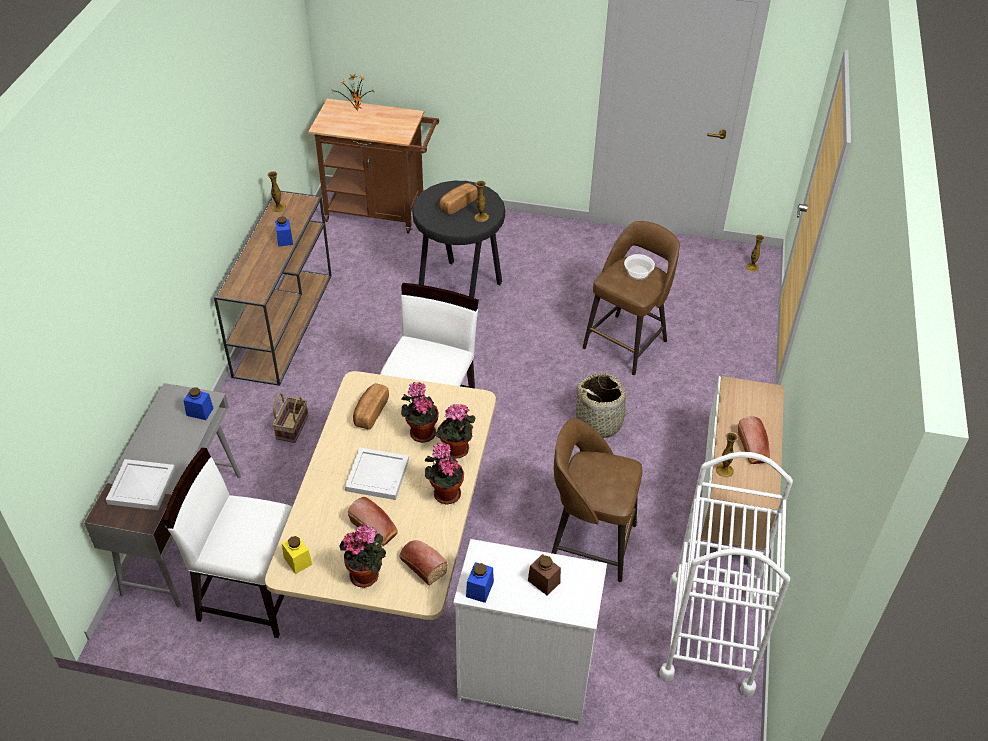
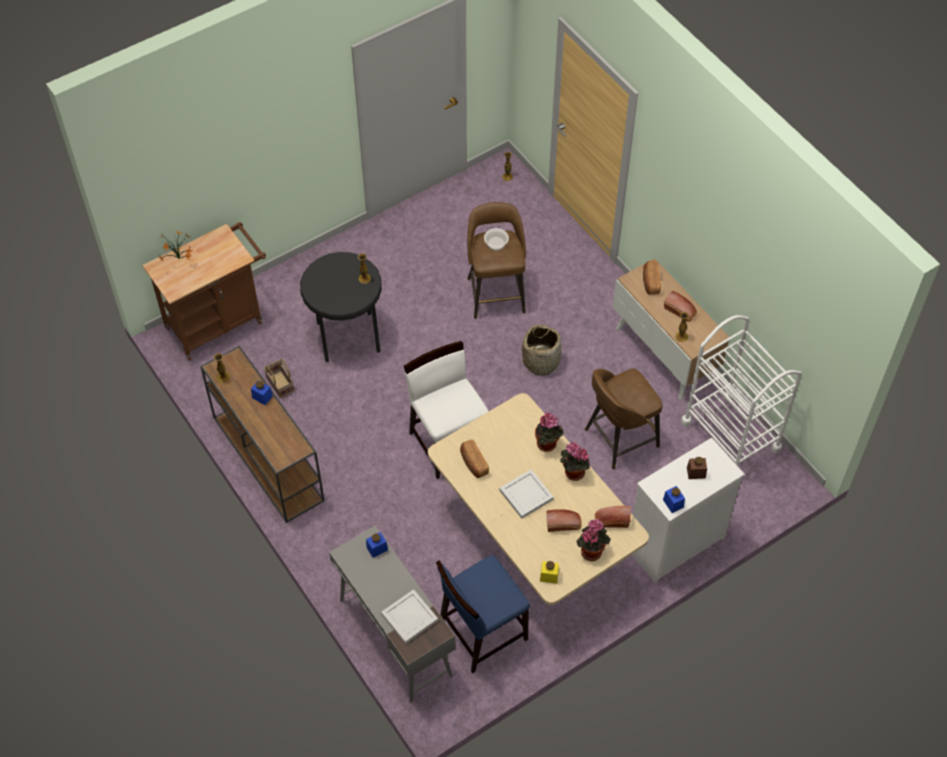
camera: 45 degrees left, 10 degrees up
white chair [163,448,292,638] -> blue chair [436,555,530,674]
basket [273,393,308,443] -> basket moved to [264,359,295,399]
potted plant [401,382,439,443] -> none
bread [439,183,478,215] -> bread moved to [643,261,661,295]

